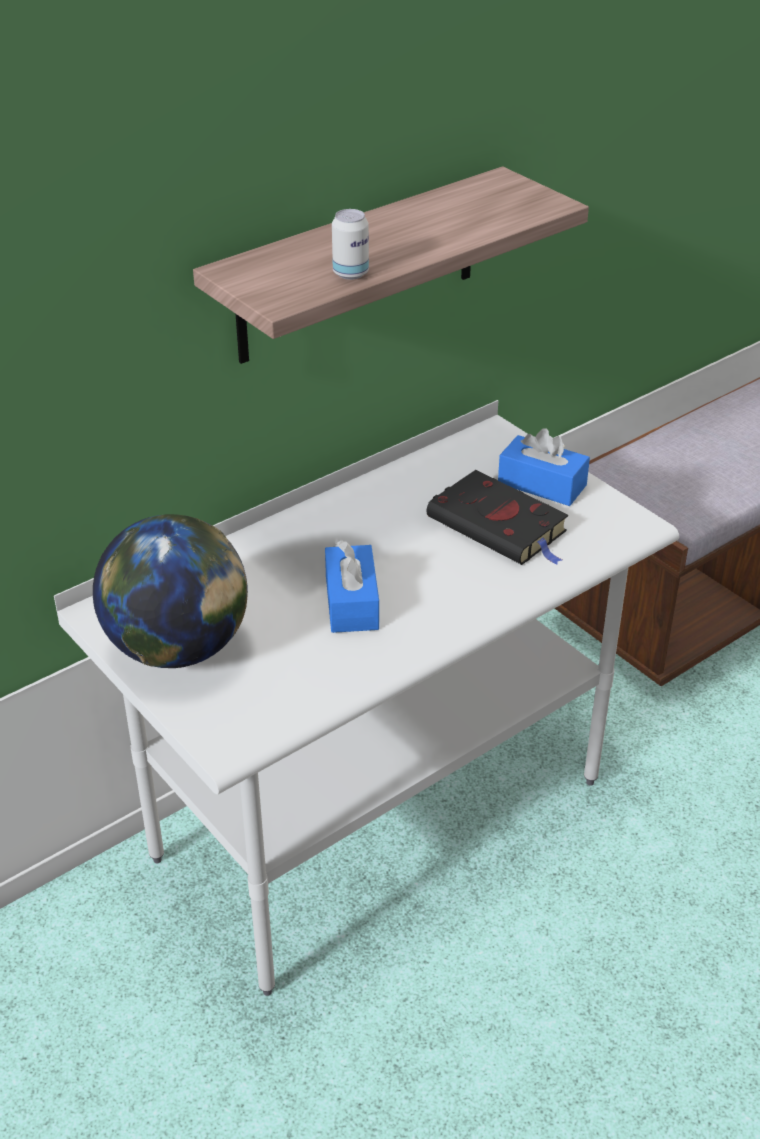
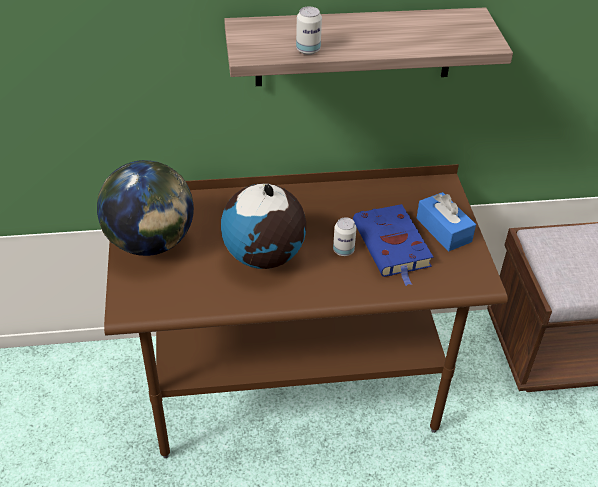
camera: 30 degrees right, 5 degrees up
white desk [54,400,679,996] -> brown desk [104,164,508,458]
blue tissue box [325,540,379,633] -> globe [221,183,306,269]
black book [427,470,568,565] -> blue book [353,204,433,286]
none -> can [333,217,357,256]

